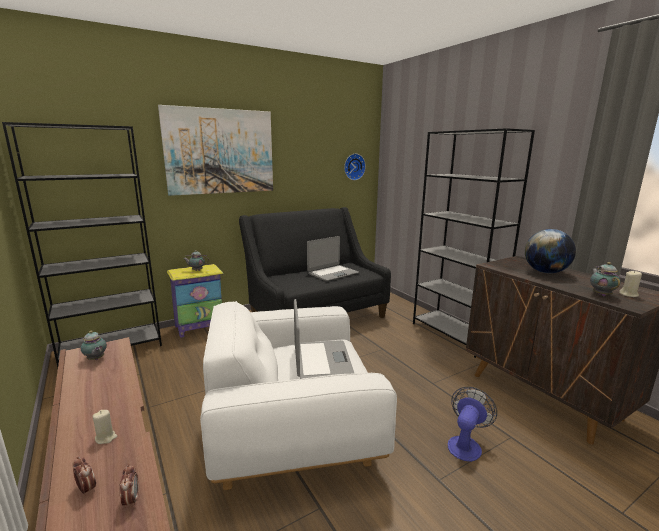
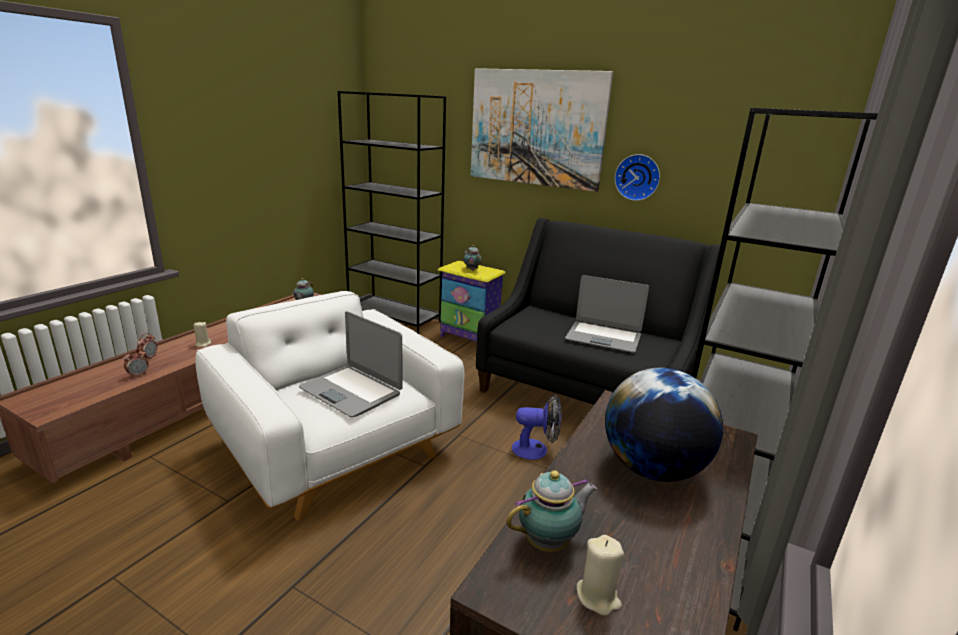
camera: 60 degrees right, 5 degrees up
laptop [294,299,354,379] -> laptop turned 75 degrees clockwise [299,311,403,417]
wall clock [344,154,366,180] -> wall clock moved to [615,154,660,201]
fan [448,387,497,462] -> fan moved to [512,395,562,460]

